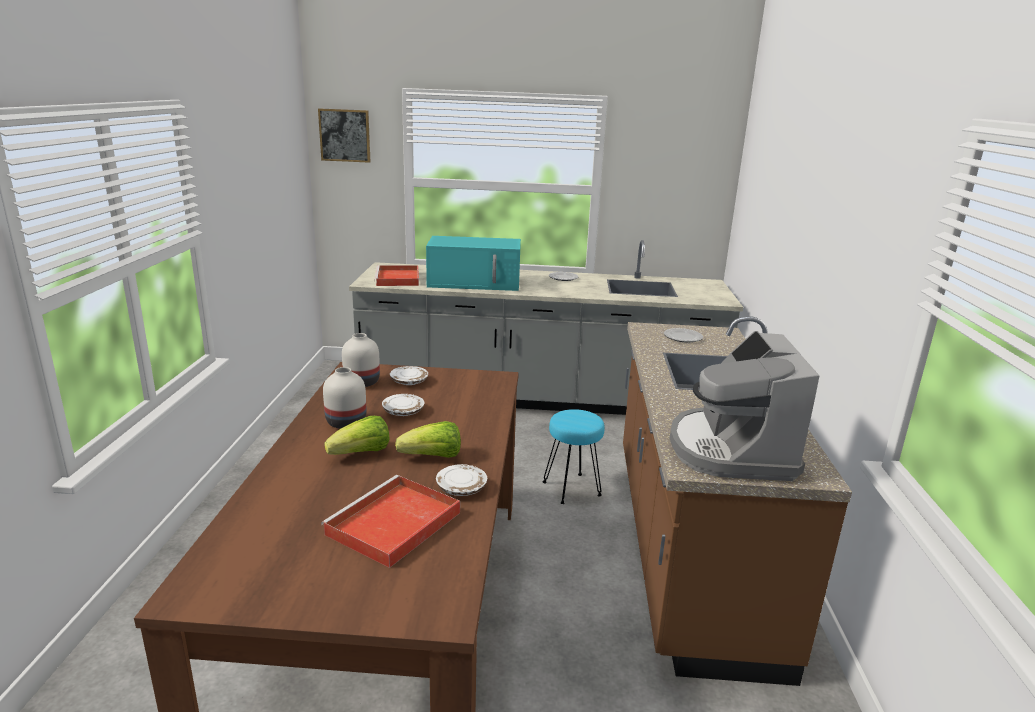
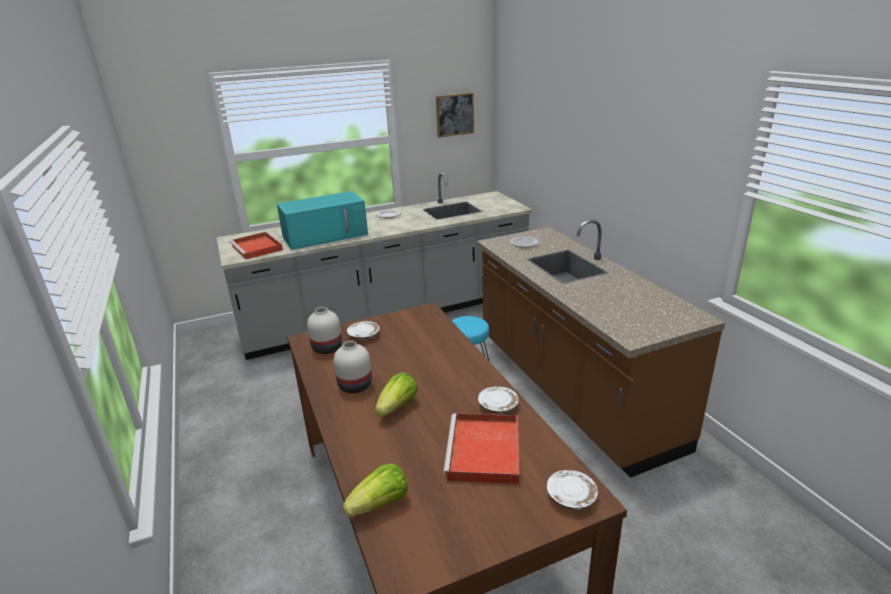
camera: 25 degrees left, 5 degrees up
picture [318,108,371,163] -> picture moved to [436,93,474,137]
white plate [382,394,424,416] -> white plate moved to [547,470,598,510]
lettuce [395,421,461,458] -> lettuce moved to [343,463,408,518]
coffee machine [670,331,820,481] -> none

